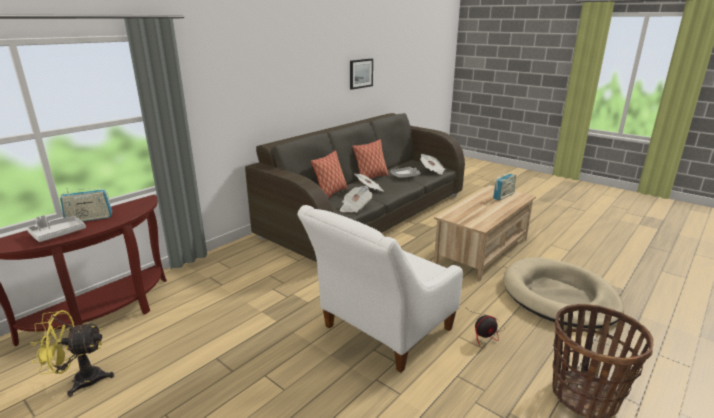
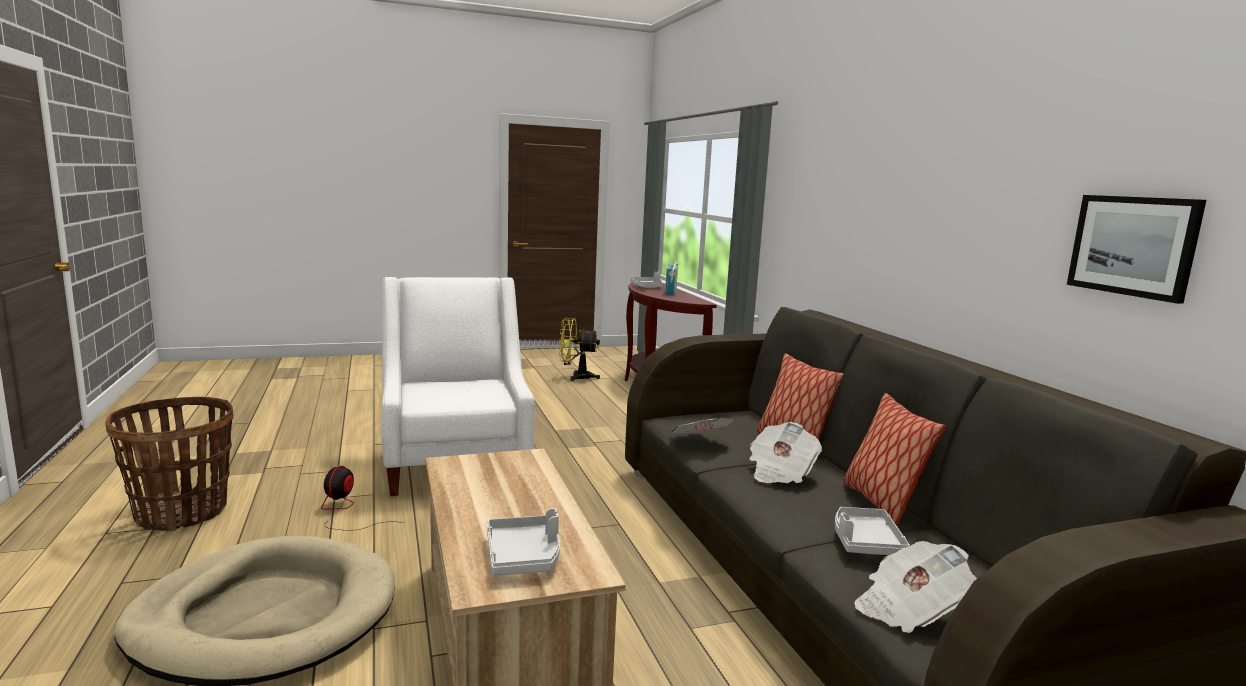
camera: 120 degrees right, 10 degrees down
yellow fan [31,310,114,397] -> yellow fan turned 105 degrees counterclockwise [559,318,600,381]
radio [493,173,516,200] -> grey tray [487,508,560,575]

